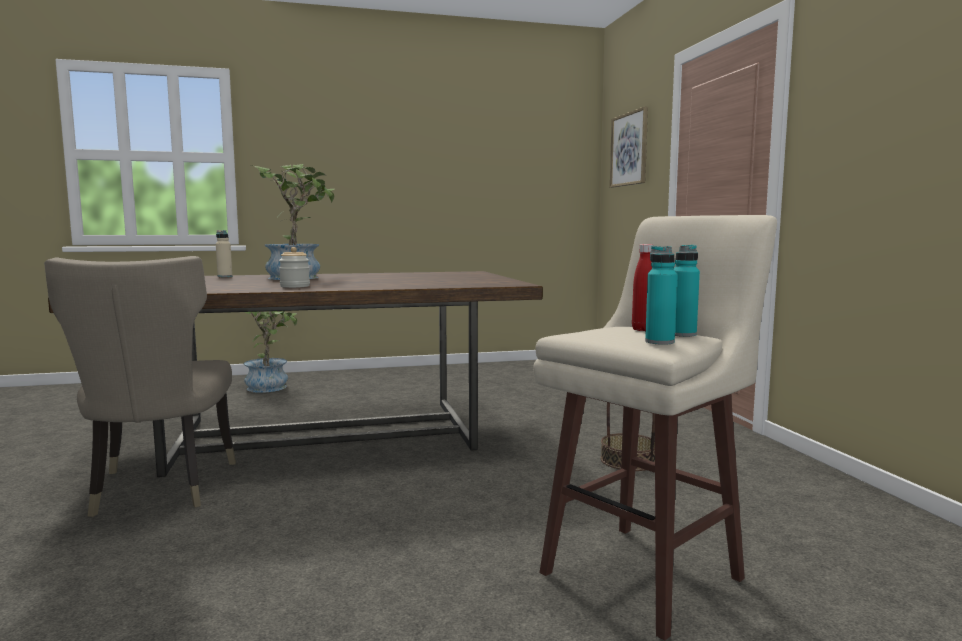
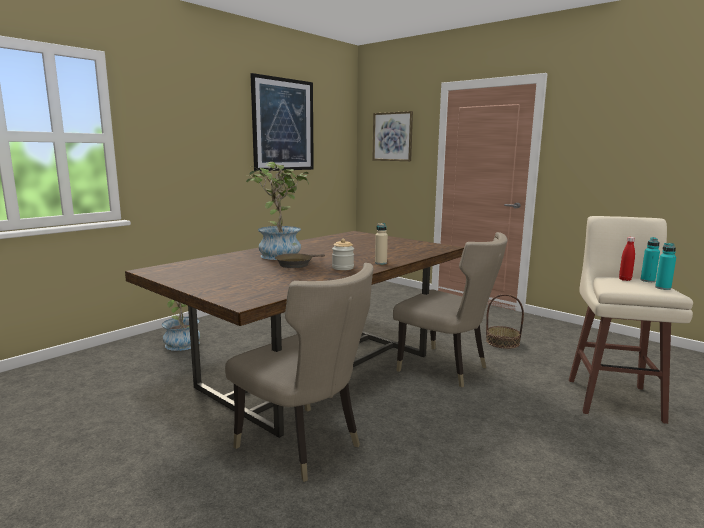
camera: 35 degrees left, 5 degrees up
beige bottle [216,230,232,277] -> beige bottle moved to [375,223,388,265]
none -> picture [250,73,314,171]
none -> brown frying pan [275,253,325,268]
none -> beige chair [393,232,507,387]

